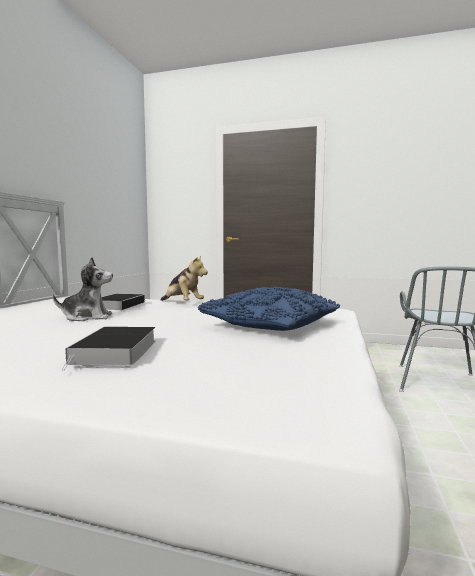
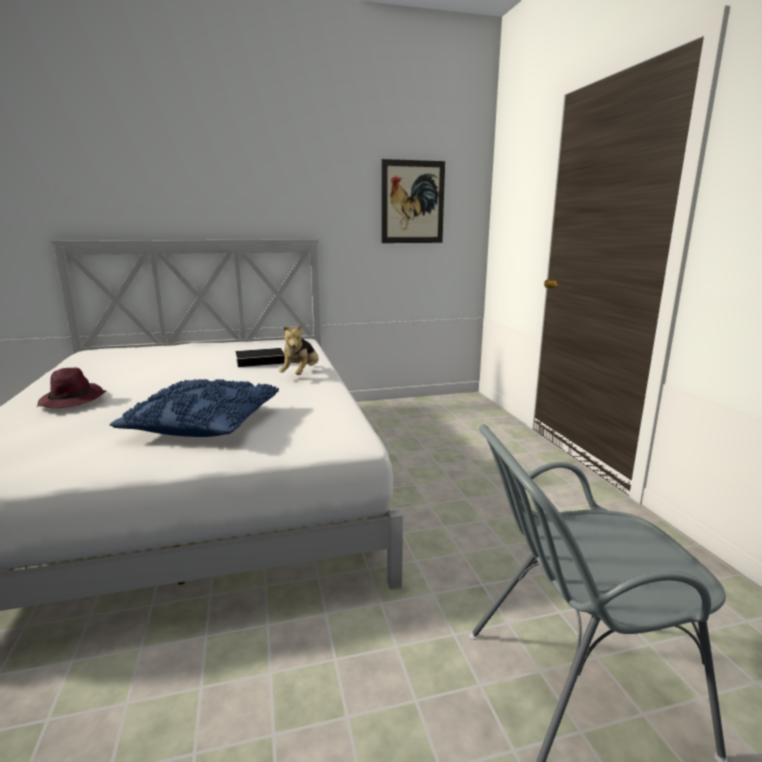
camera: 60 degrees right, 10 degrees up
plush toy [53,257,113,321] -> none
book [61,327,156,371] -> purple hat [37,368,106,408]
none -> picture [381,159,445,243]

